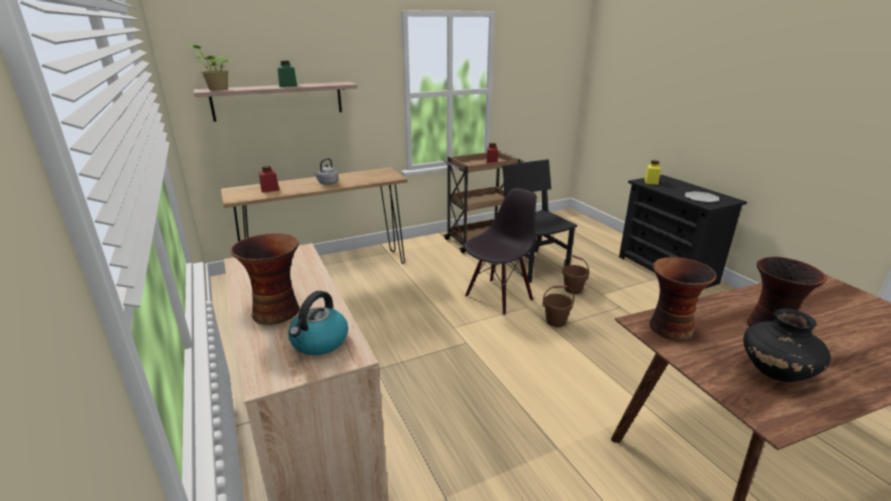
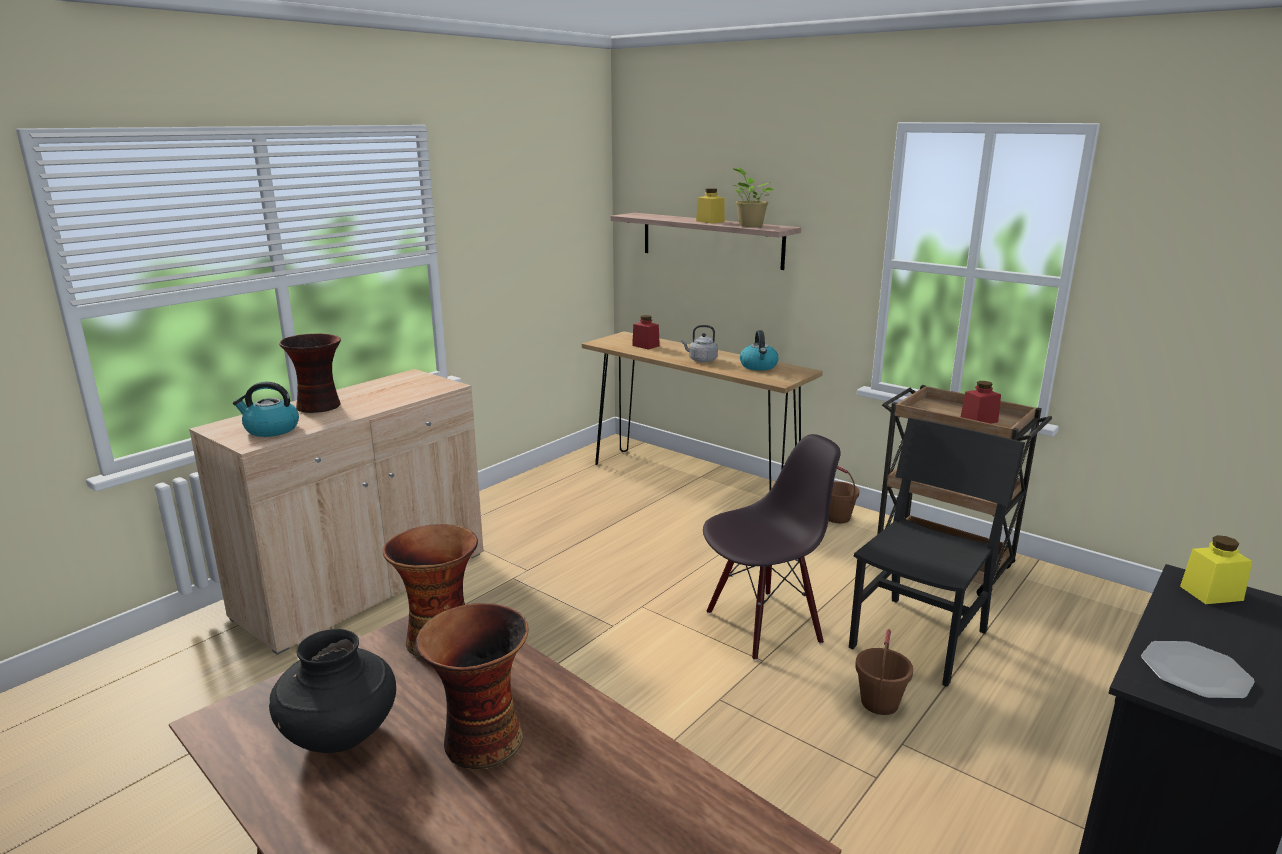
camera: 65 degrees right, 5 degrees down
potted plant [188,45,232,91] -> potted plant moved to [733,167,774,227]
green jar [278,61,297,87] -> yellow jar [696,188,725,224]
black chair [464,188,537,315] -> black chair turned 45 degrees counterclockwise [703,434,841,661]
brown bucket [542,285,574,327] -> brown bucket moved to [829,466,860,523]
none -> kettle [740,330,779,371]

